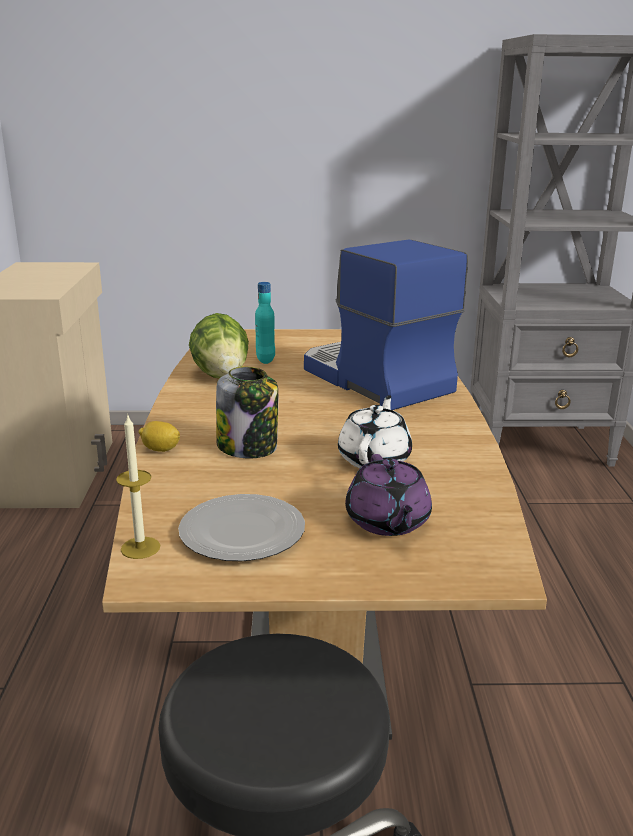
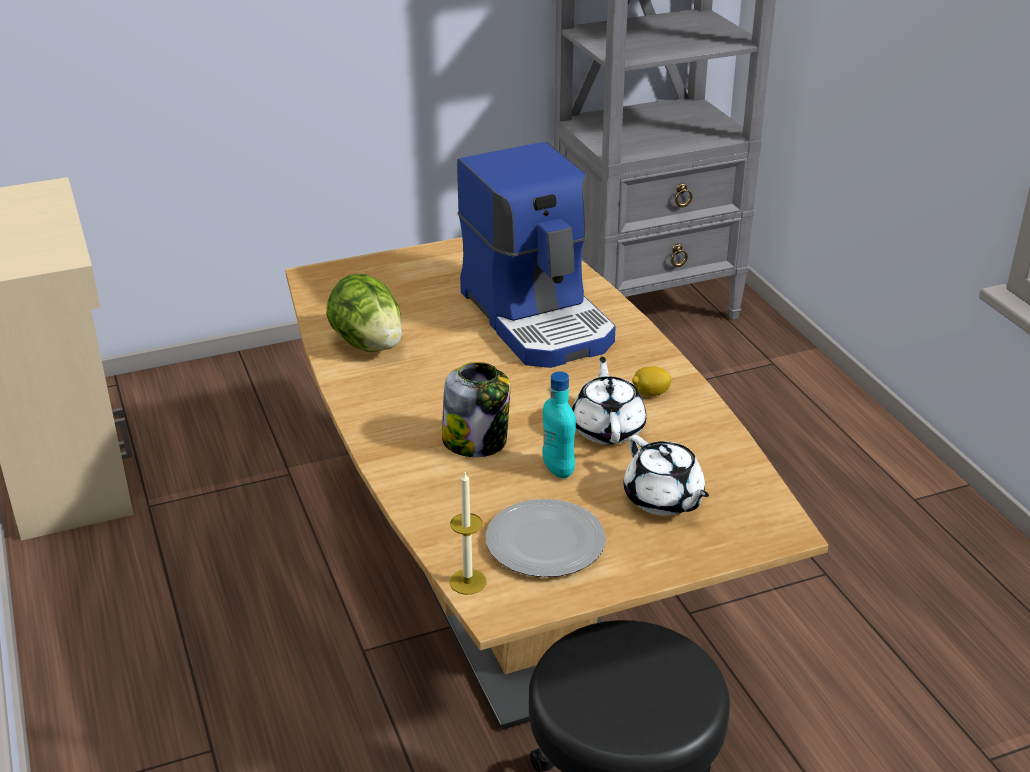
camera: 20 degrees left, 10 degrees up
lemon [138,421,180,452] -> lemon moved to [632,367,672,396]
turquoise bottle [255,282,275,364] -> turquoise bottle moved to [542,371,576,478]
coffee machine [304,240,468,410] -> coffee machine turned 150 degrees counterclockwise [457,142,616,368]
purple teapot [345,454,432,536] -> white teapot [623,435,709,516]

